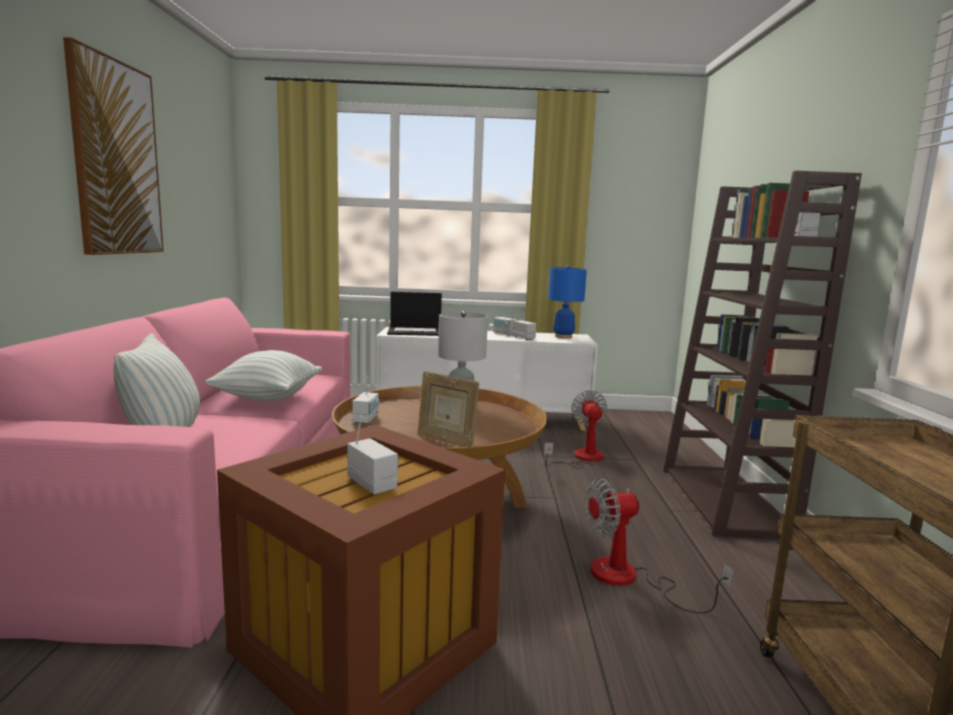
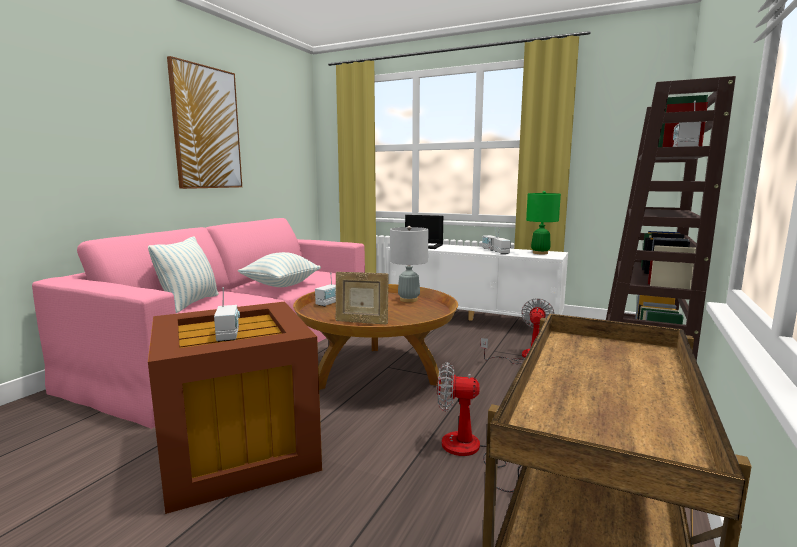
camera: 25 degrees right, 0 degrees up
picture frame [418,372,479,447] -> picture frame turned 45 degrees counterclockwise [336,272,389,325]
blue table lamp [548,266,587,339] -> green table lamp [526,191,561,255]

